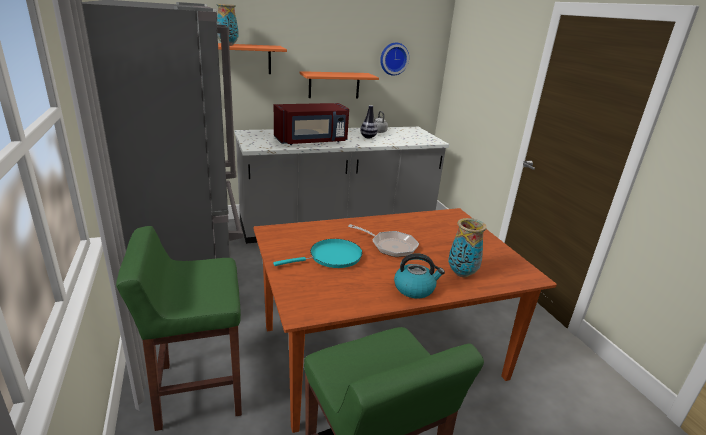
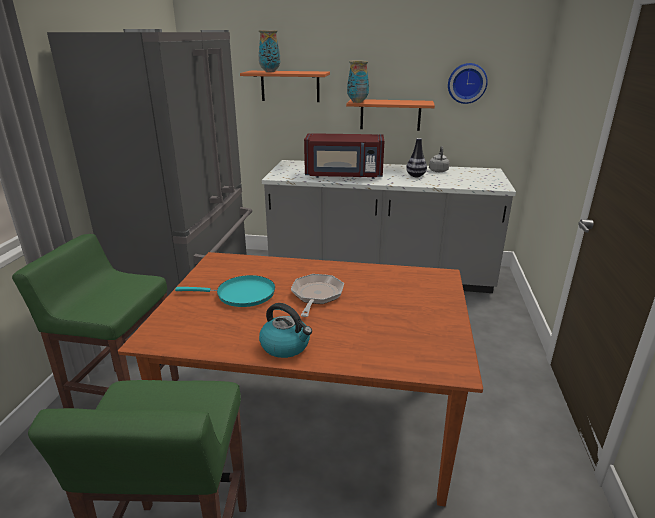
camera: 30 degrees right, 0 degrees up
frying pan [348,224,419,257] -> frying pan turned 135 degrees counterclockwise [291,274,344,317]
vase [448,218,487,277] -> vase moved to [347,60,369,103]

